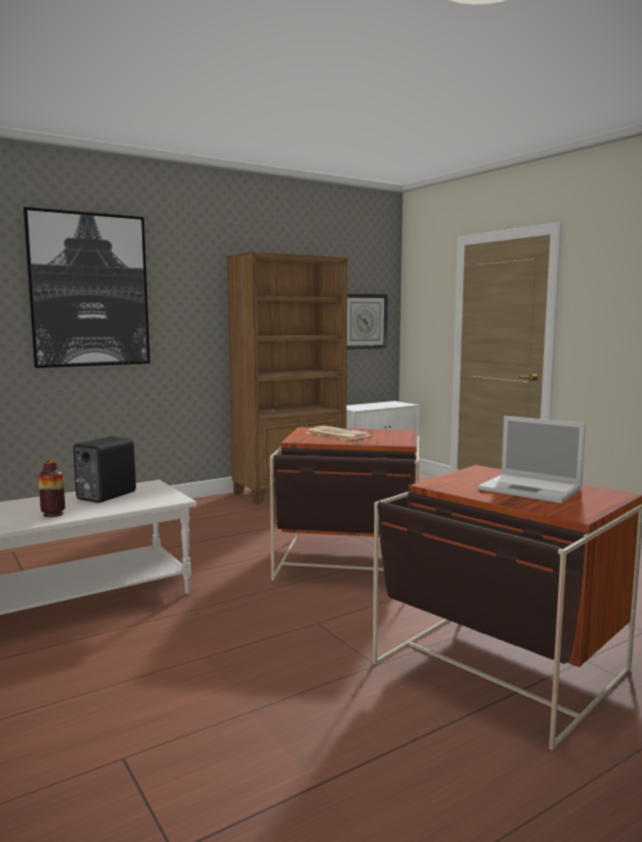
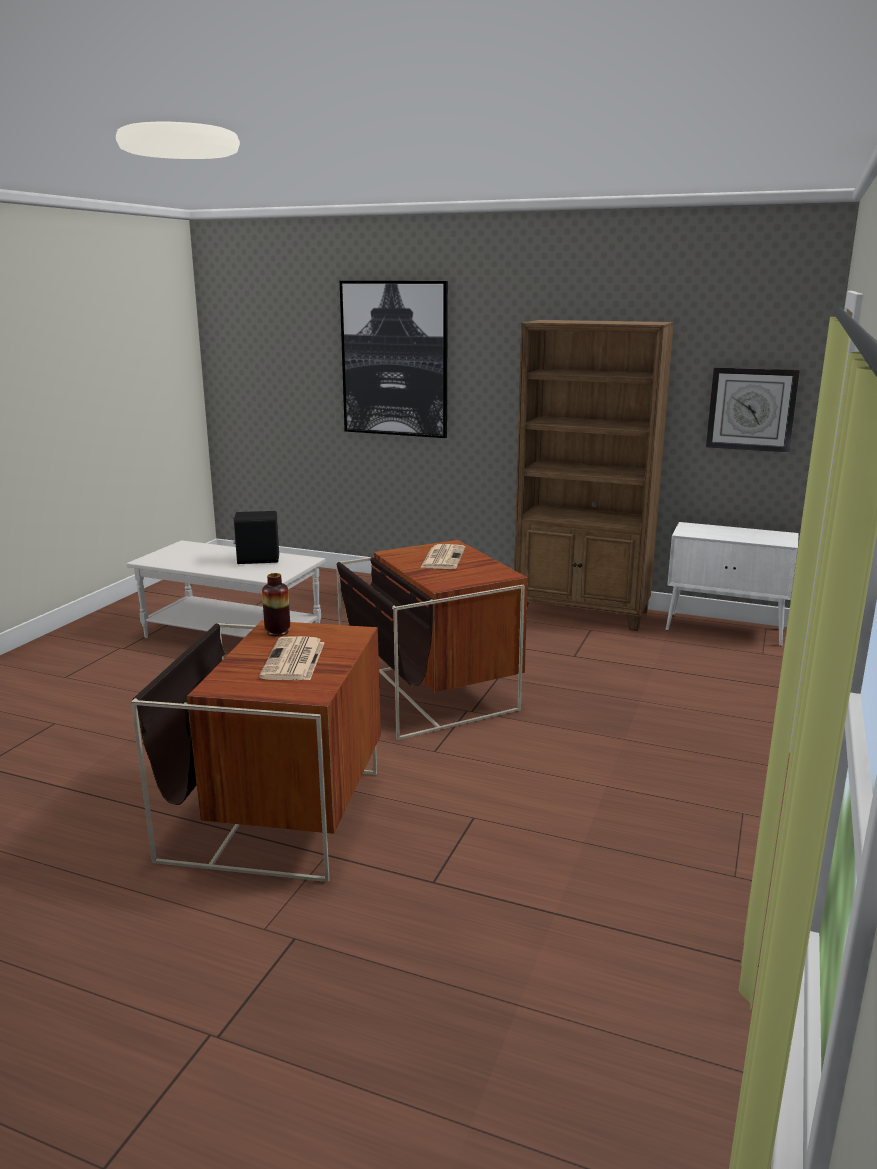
camera: 55 degrees right, 10 degrees up
vase [38,461,65,517] -> vase moved to [262,573,290,636]
laptop [477,416,586,503] -> newspaper [259,636,325,680]

